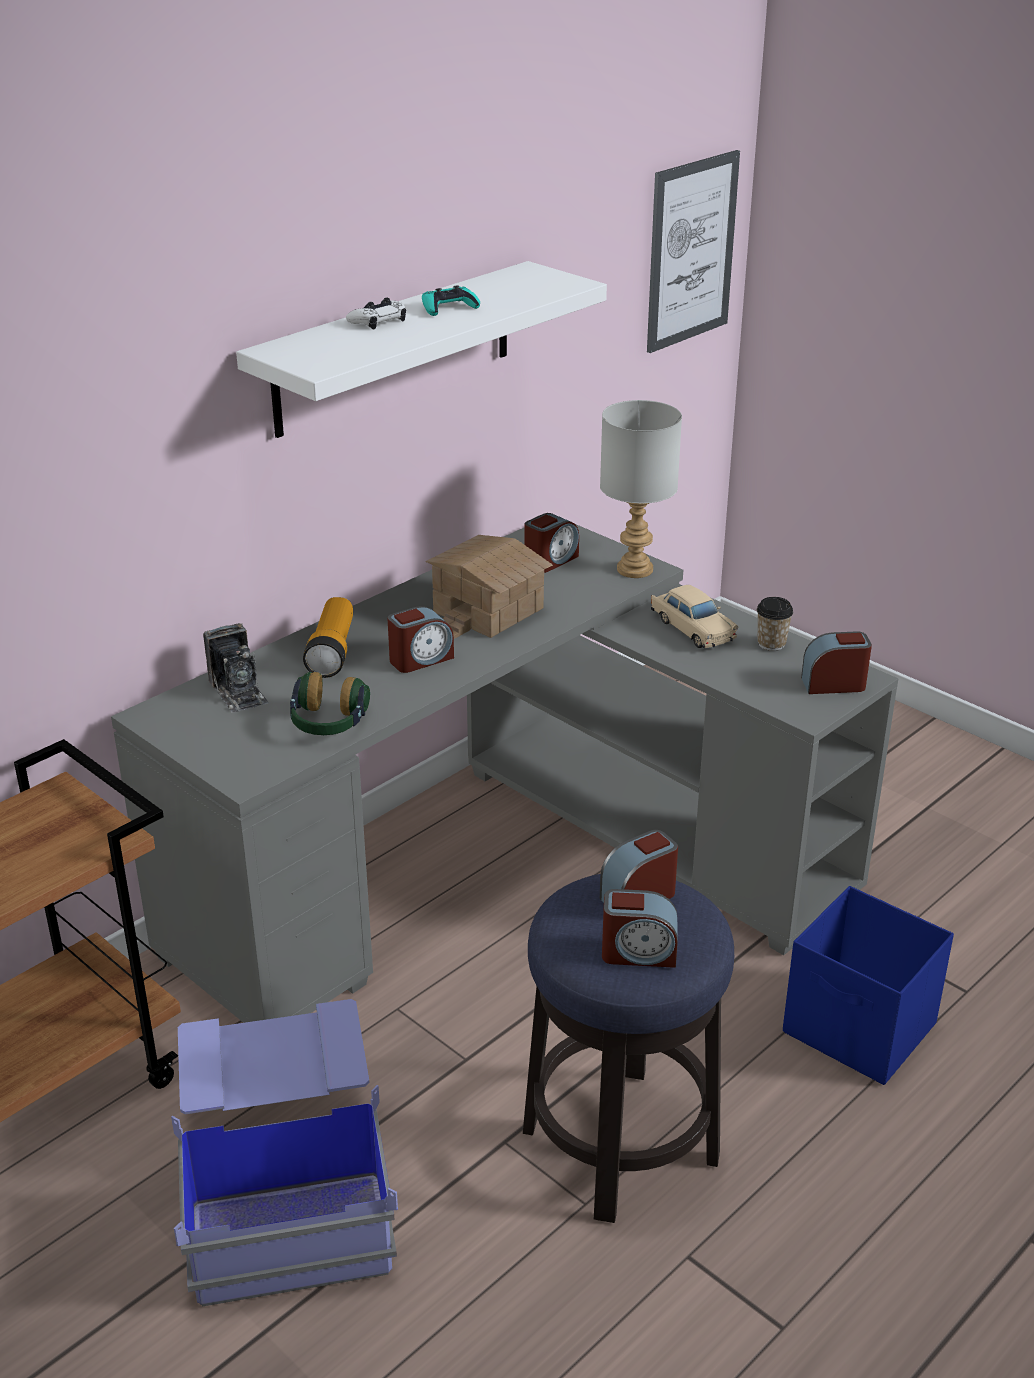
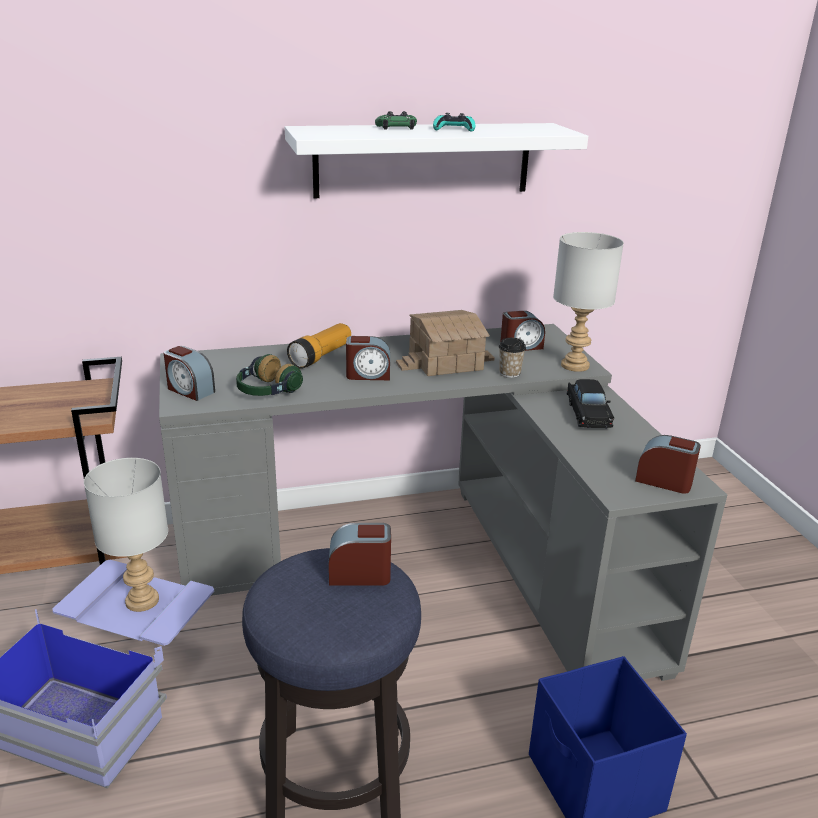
camera: 30 degrees right, 5 degrees down
camera [203,623,269,713] -> none
white game controller [346,297,406,329] -> green game controller [375,111,417,130]
alarm clock [602,889,678,968] -> alarm clock moved to [164,346,215,401]
picture [647,150,740,353] -> none
beige toy car [651,585,738,648] -> black toy car [567,379,614,429]
cup [757,597,793,651] -> cup moved to [499,338,526,378]
none -> grey table lamp [84,458,168,612]

